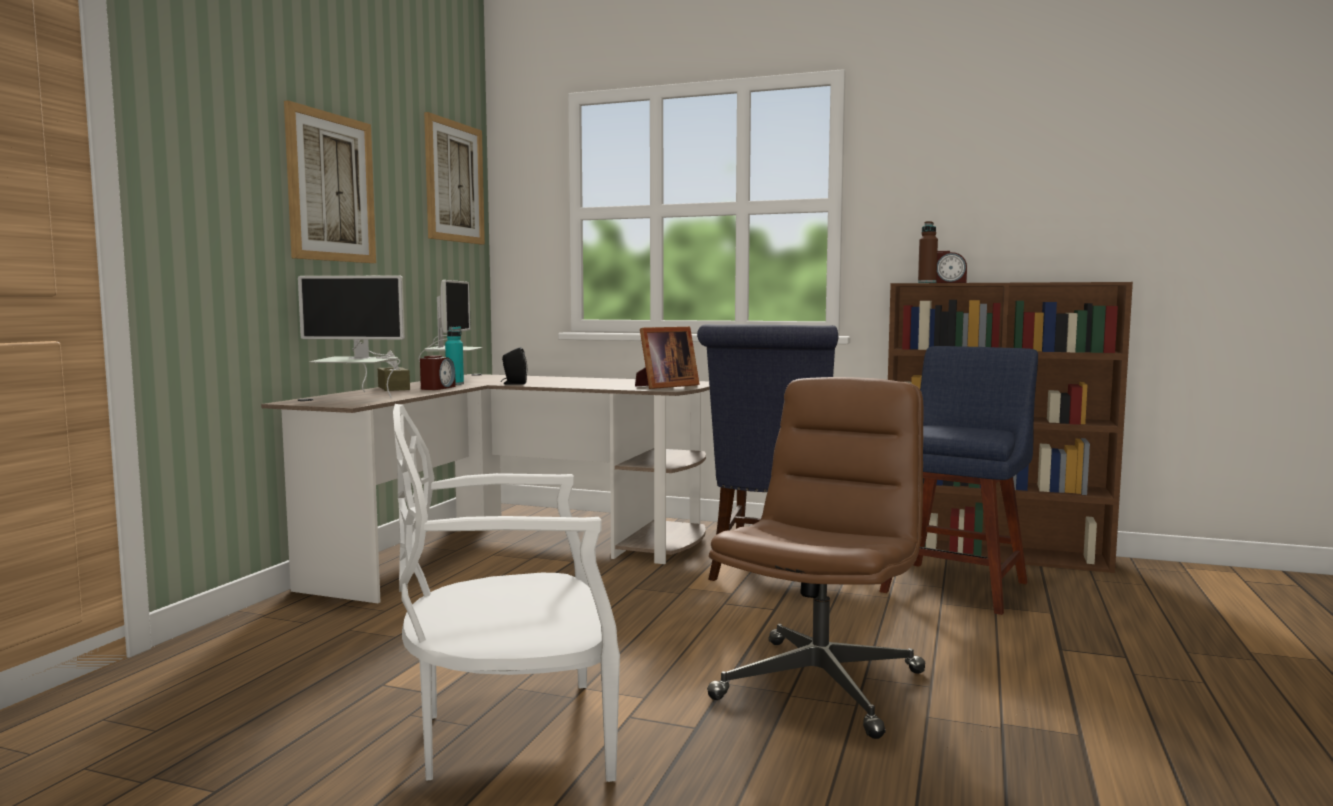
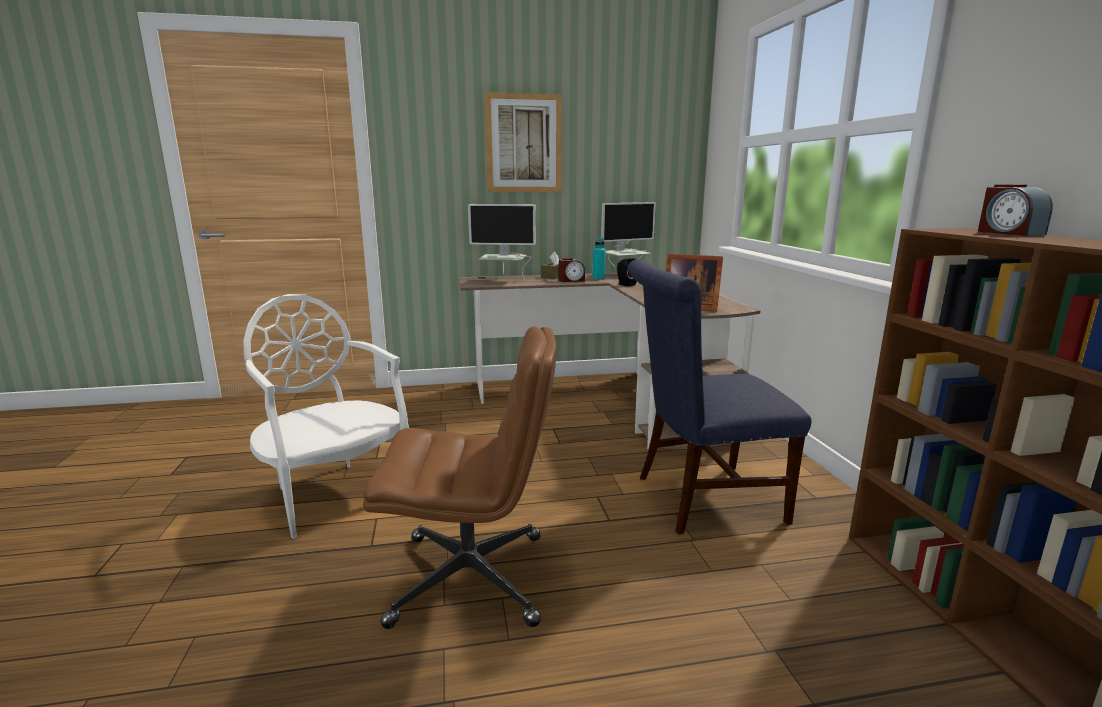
camera: 60 degrees right, 10 degrees up
monitor [298,276,405,398] -> monitor turned 60 degrees counterclockwise [468,204,536,281]
picture [424,112,485,245] -> none
blue chair [879,346,1038,615] -> none
brown bottle [918,221,938,283] -> none

